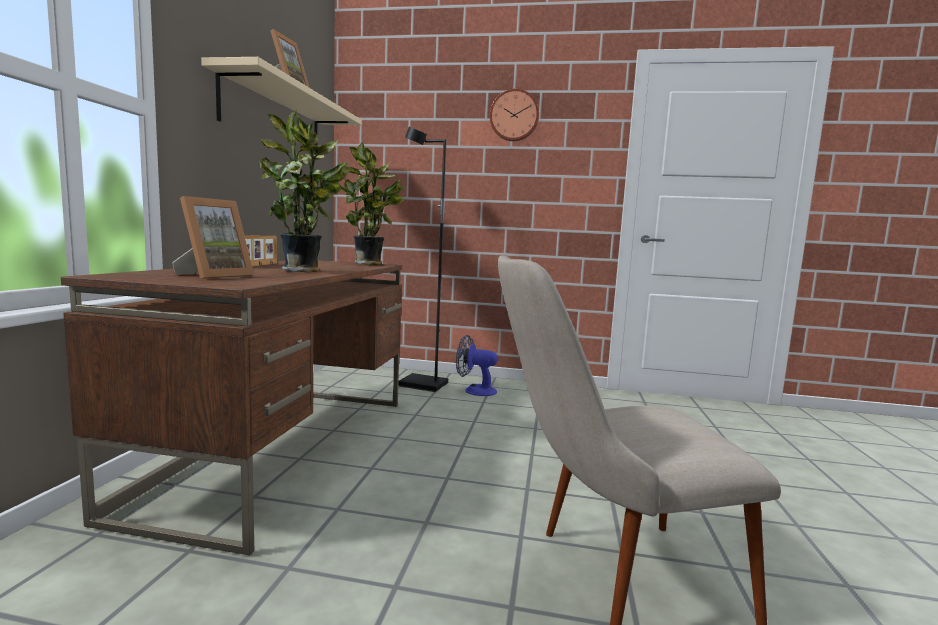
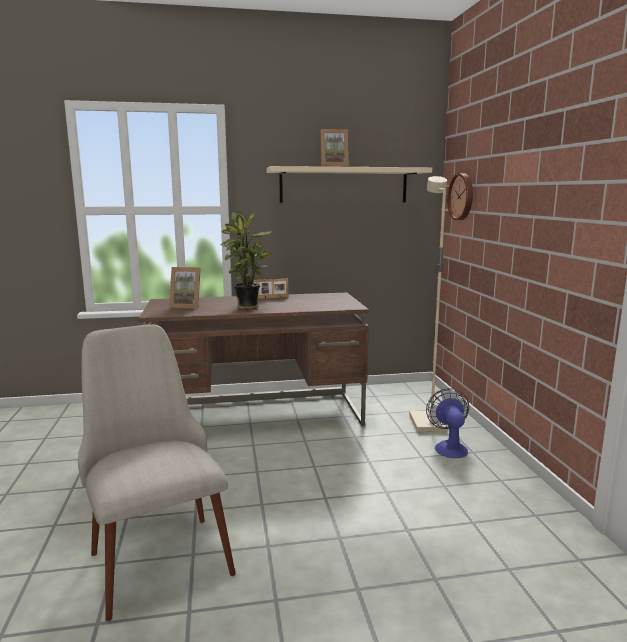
camera: 70 degrees right, 5 degrees up
potted plant [340,143,404,265] -> none
black floor lamp [398,127,448,392] -> beige floor lamp [409,176,448,432]
wall clock [490,89,539,141] -> wall clock moved to [447,173,473,220]

